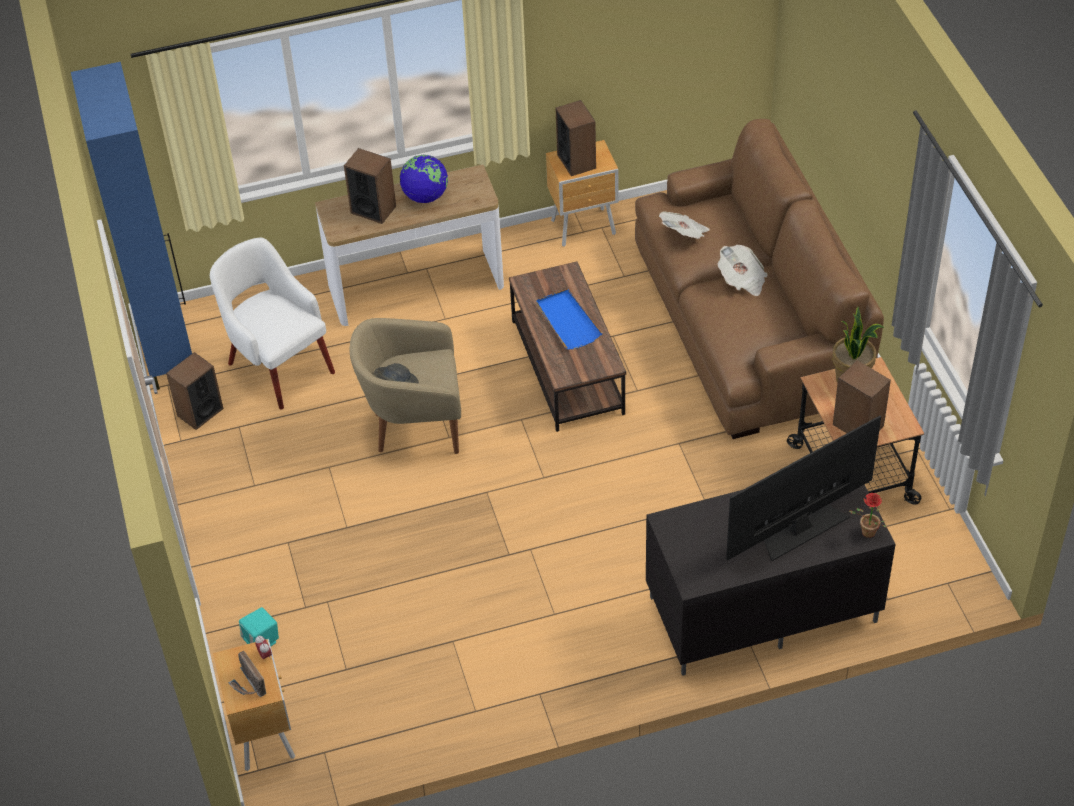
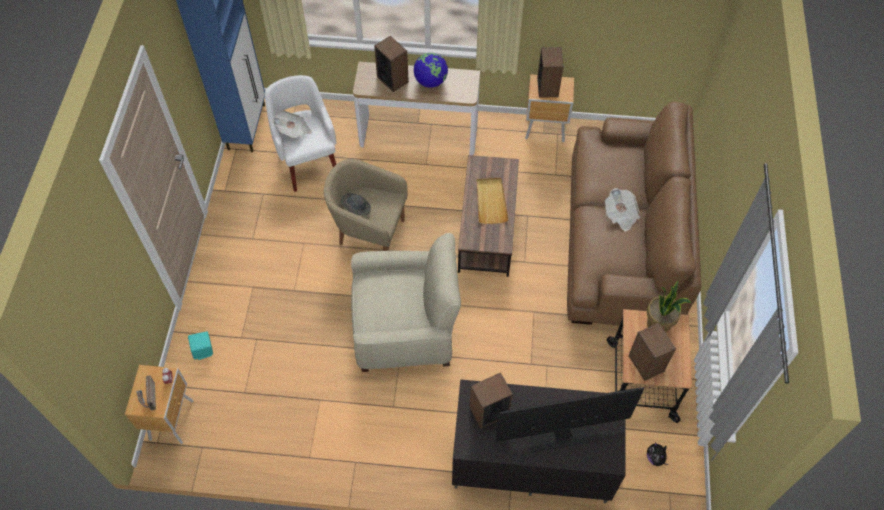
camera: 20 degrees right, 10 degrees up
speaker [166,352,223,430] -> speaker moved to [469,373,513,429]
blue tray [536,289,603,350] -> beige tray [477,178,508,224]
newspaper [659,211,710,239] -> newspaper moved to [272,111,312,138]
potted plant [849,493,888,538] -> none
none -> beige armchair [351,233,461,372]
none -> plush toy [647,442,669,466]

